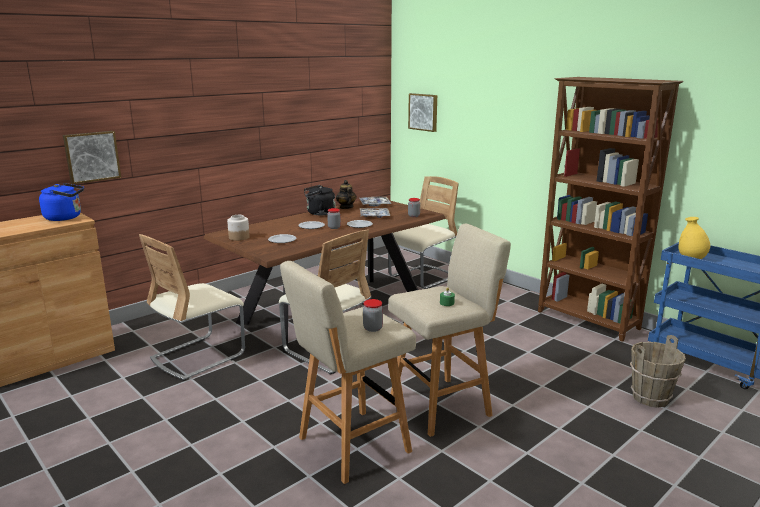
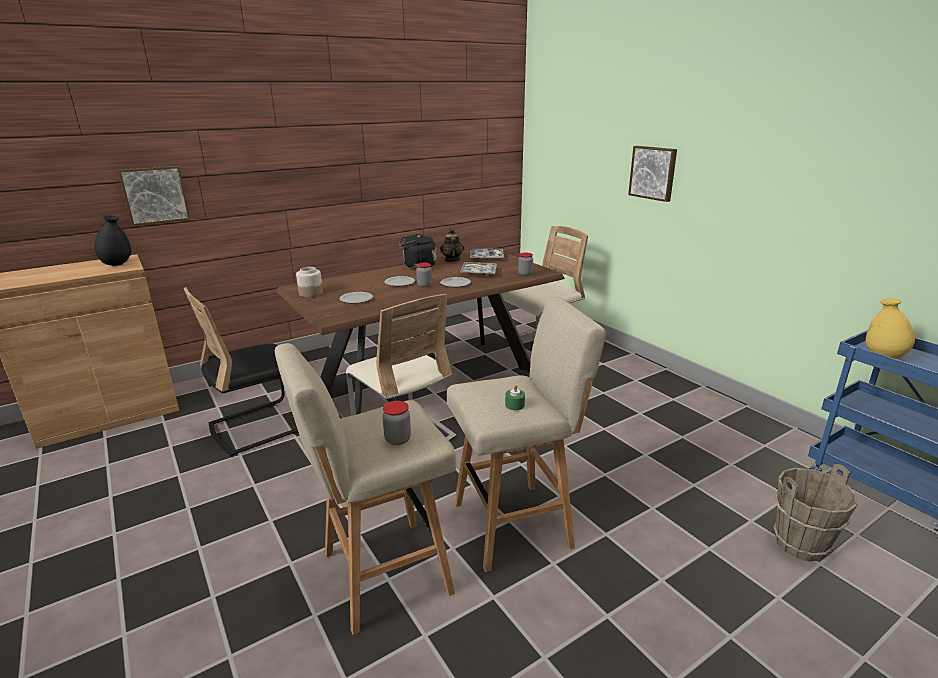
camera: 10 degrees right, 5 degrees up
blue kettle [39,183,84,221] -> black vase [94,215,131,266]
beige chair [139,234,245,381] -> black chair [184,287,299,457]
picture [408,93,437,132] -> picture moved to [628,146,677,202]
brown bookcase [538,77,684,342] -> none

